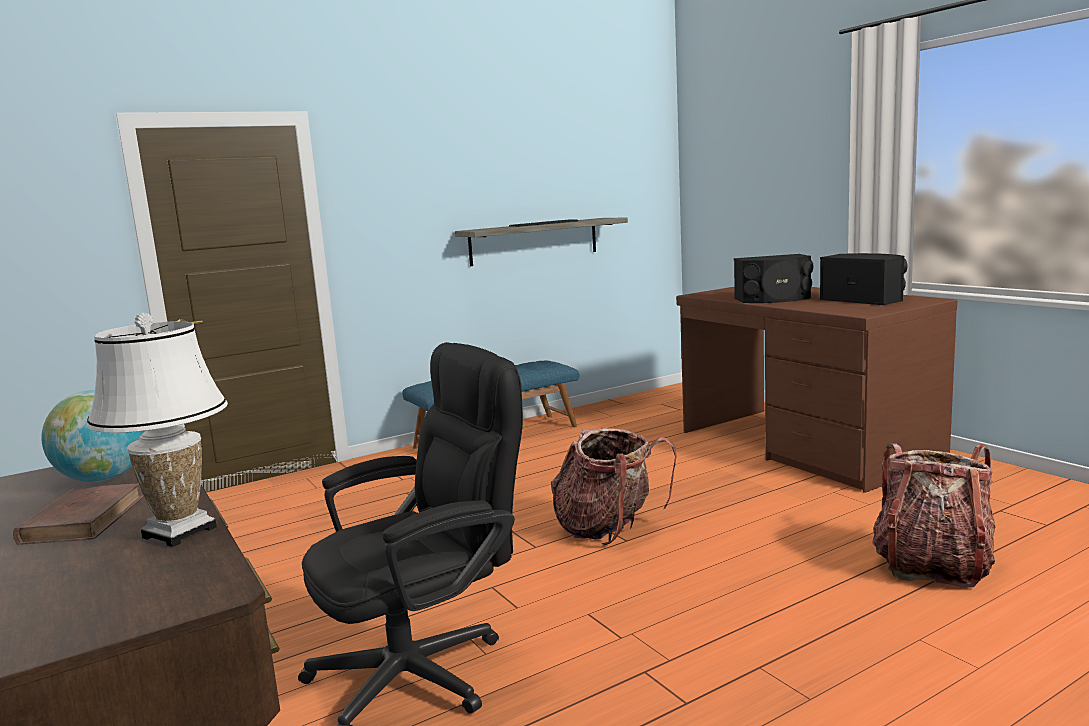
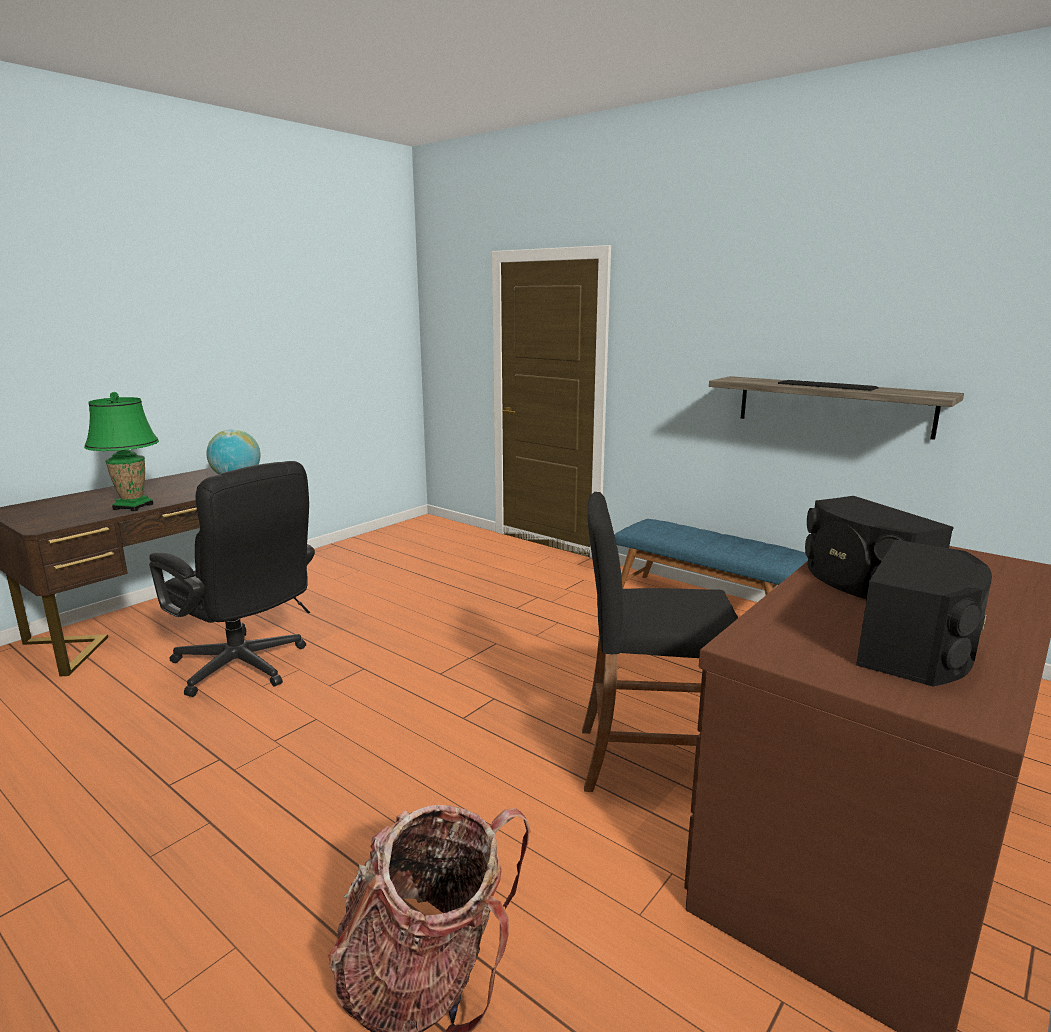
camera: 70 degrees right, 5 degrees up
brown book [13,484,144,545] -> none
white table lamp [87,313,228,547] -> green table lamp [84,392,159,511]
backpack [551,427,677,545] -> none
none -> black stool [582,492,738,792]

